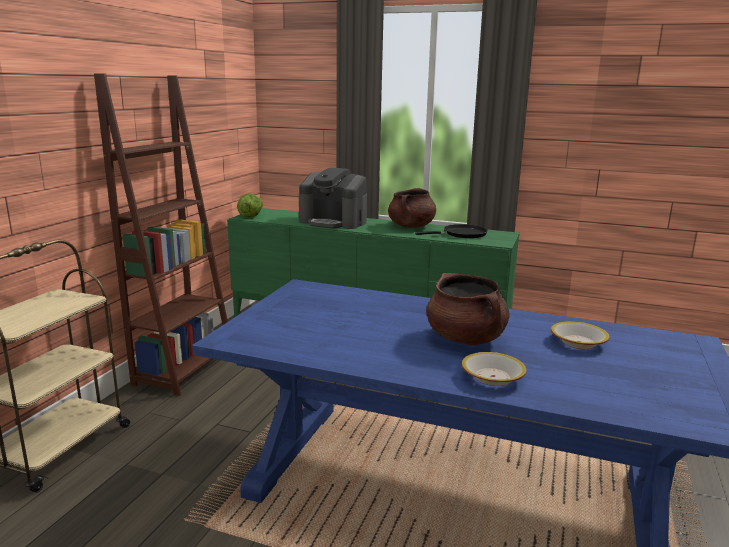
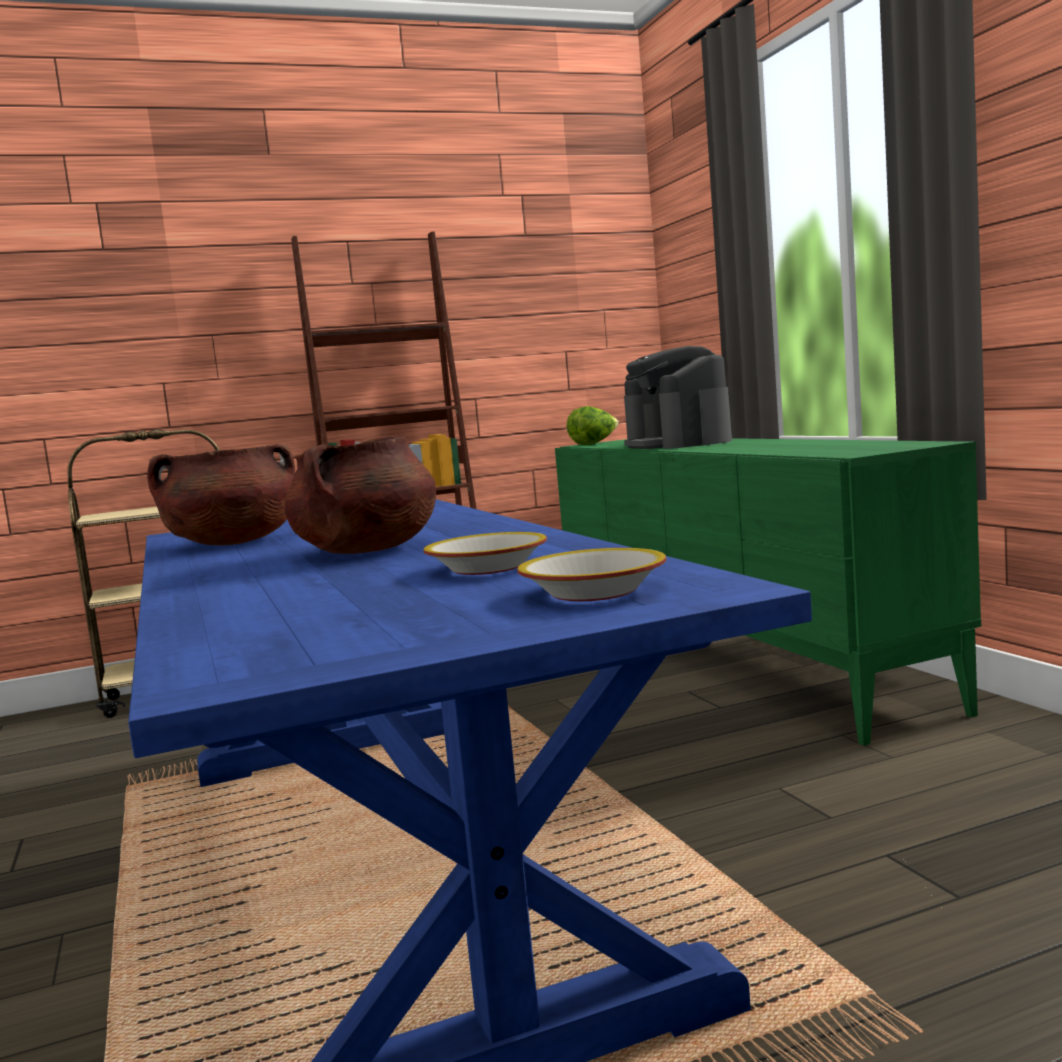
camera: 50 degrees right, 10 degrees down
brown cooking pot [388,188,436,228] -> brown cooking pot moved to [147,443,295,545]
black frying pan [415,224,488,238] -> none
bowl [462,352,527,386] -> bowl moved to [517,548,666,601]

